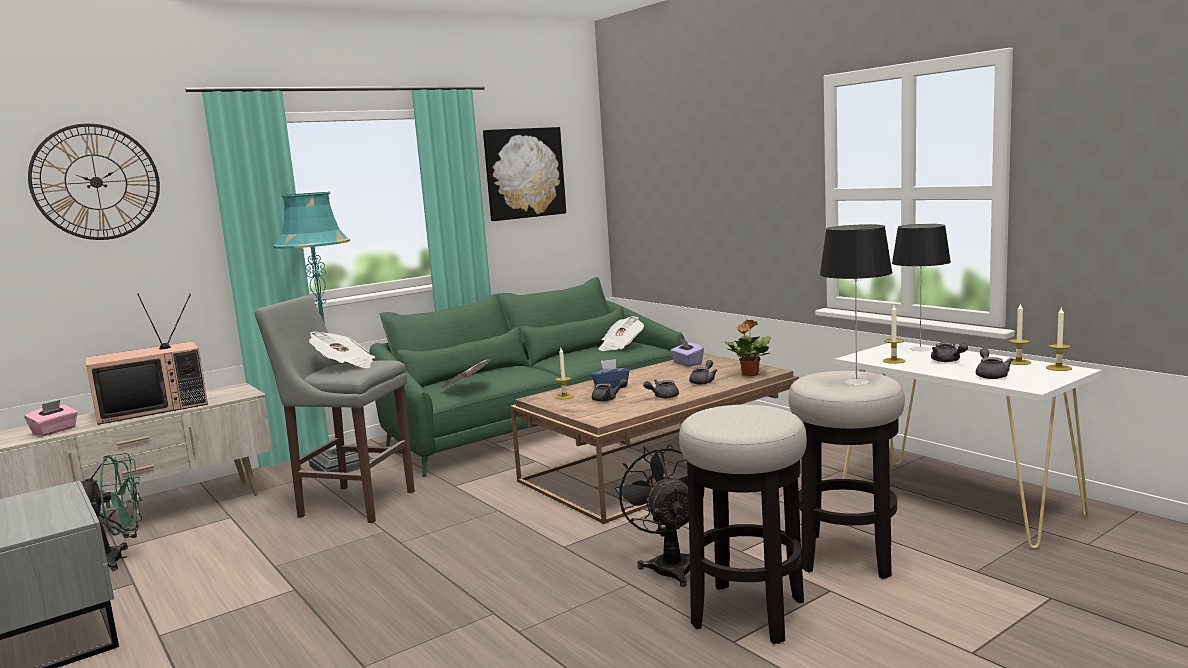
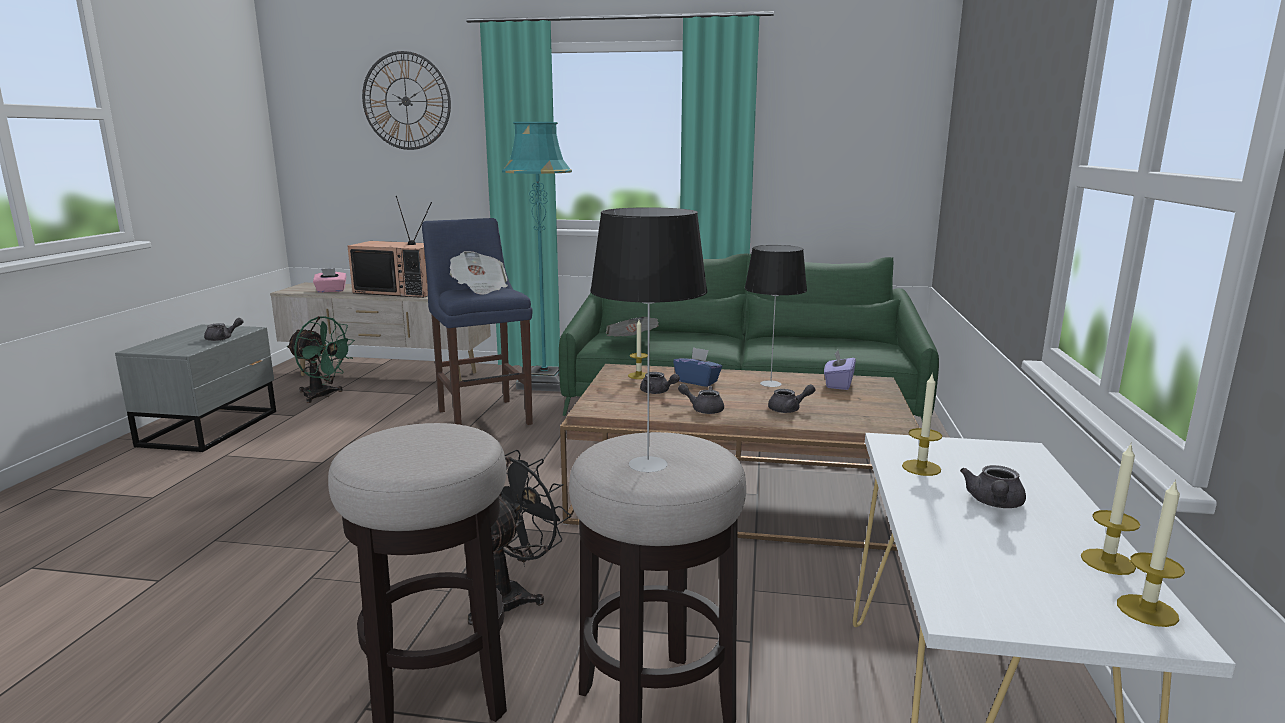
camera: 45 degrees right, 5 degrees up
grey stool [255,295,415,523] -> blue stool [422,218,533,425]
picture [483,127,566,221] -> none
newspaper [599,316,644,351] -> none
potted plant [725,320,771,376] -> none
table lamp [892,224,951,351] -> table lamp moved to [745,245,807,387]
grey teapot [976,348,1013,379] -> grey teapot moved to [204,318,244,341]

